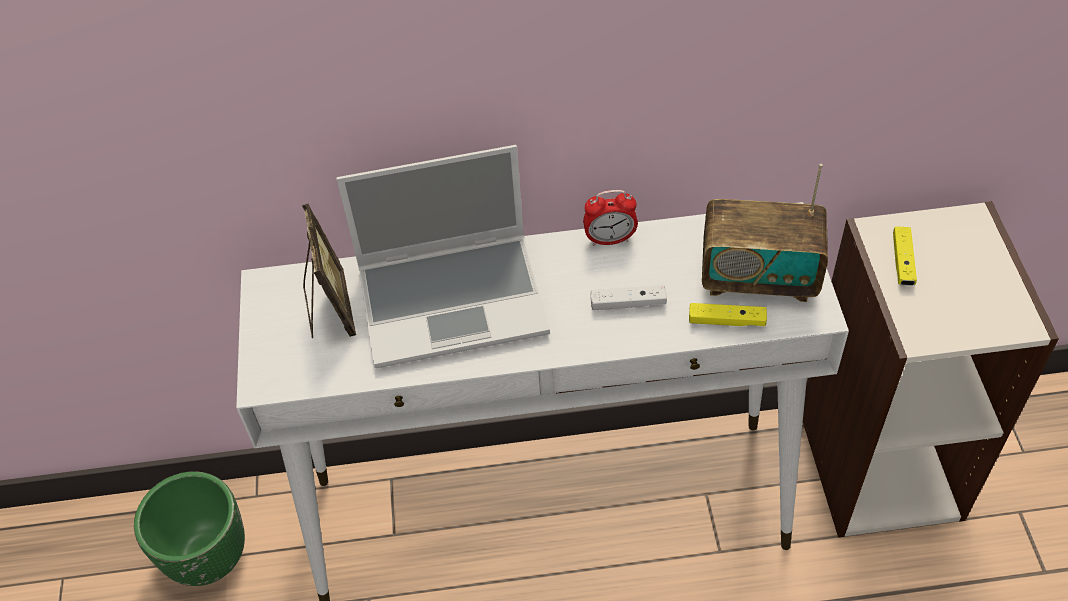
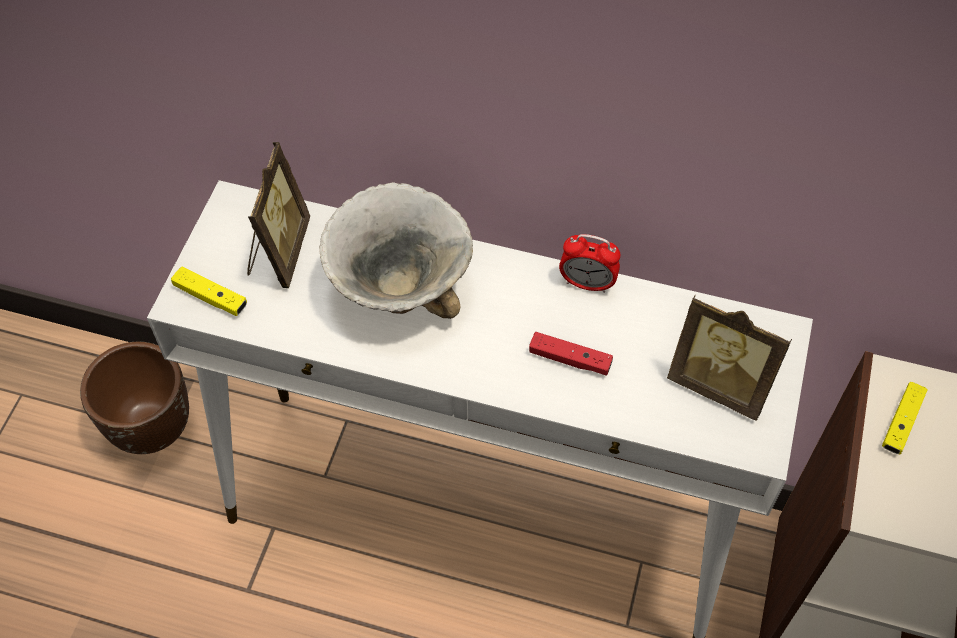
camera: 20 degrees right, 5 degrees up
green planter [134,471,245,586] -> brown planter [80,341,189,454]
laptop [336,145,550,368] -> bowl [319,182,473,319]
white game controller [590,285,667,310] -> red game controller [529,332,613,375]
yellow game controller [689,303,767,326] -> yellow game controller moved to [171,267,247,316]
radio [702,164,828,302] -> picture frame [667,295,792,421]

